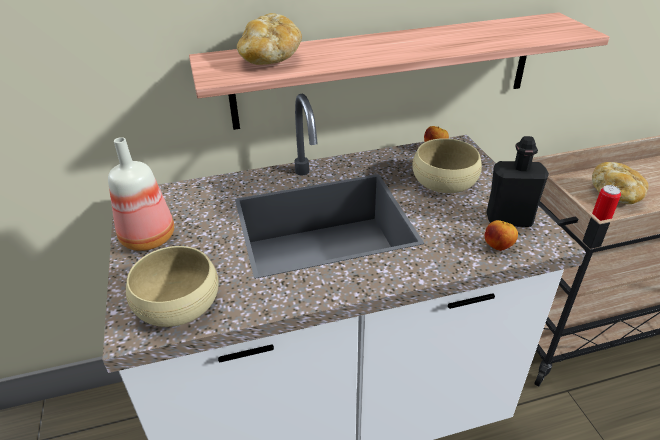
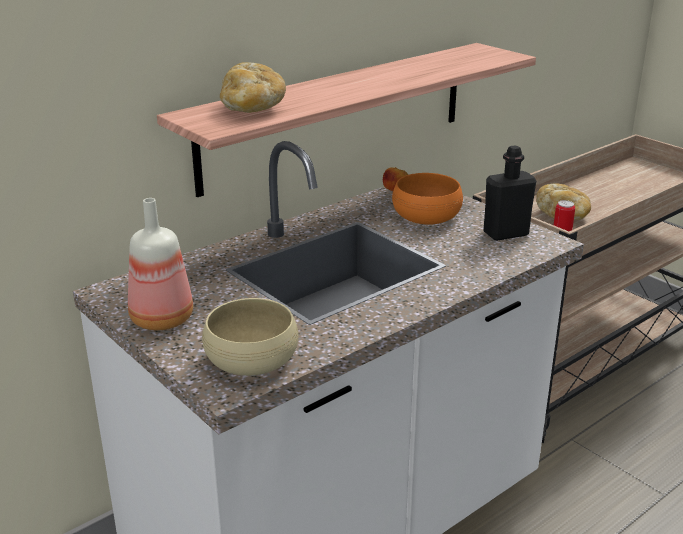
camera: 25 degrees left, 10 degrees down
beige bowl [412,138,482,193] -> orange bowl [392,173,463,225]
apple [485,220,518,251] -> none

